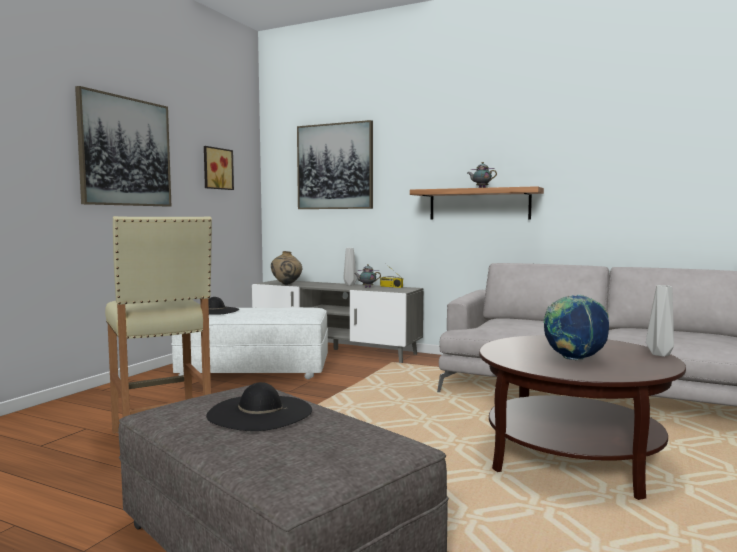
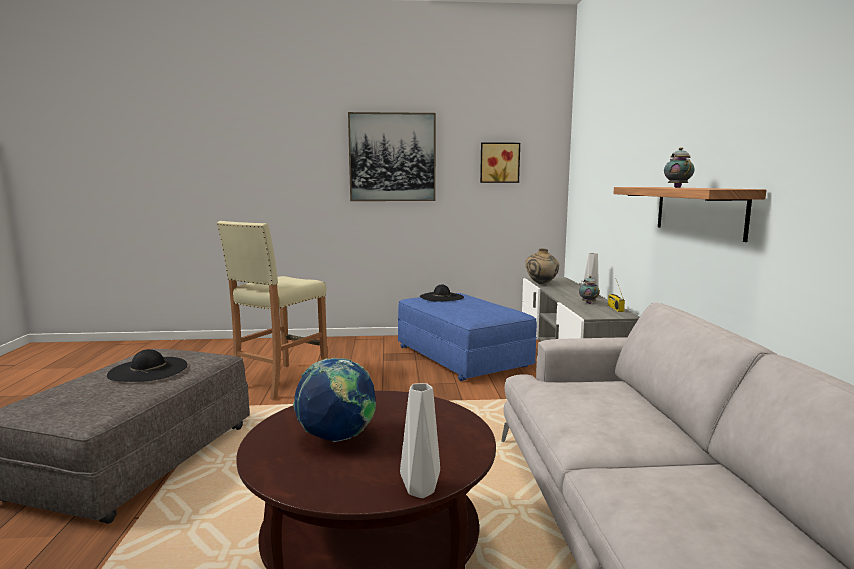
camera: 60 degrees right, 5 degrees up
white ottoman [171,307,328,380] -> blue ottoman [398,293,537,381]
picture [297,120,373,209] -> none

